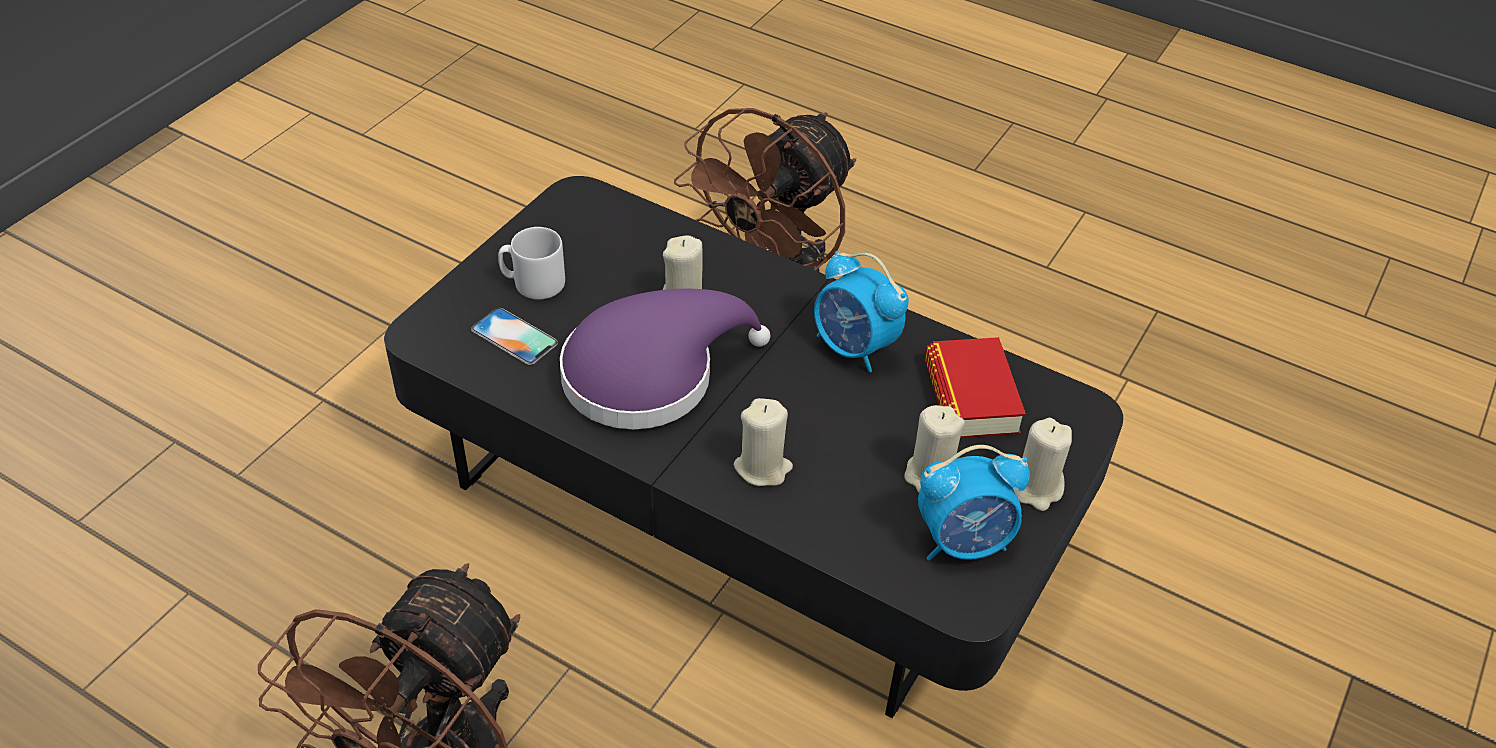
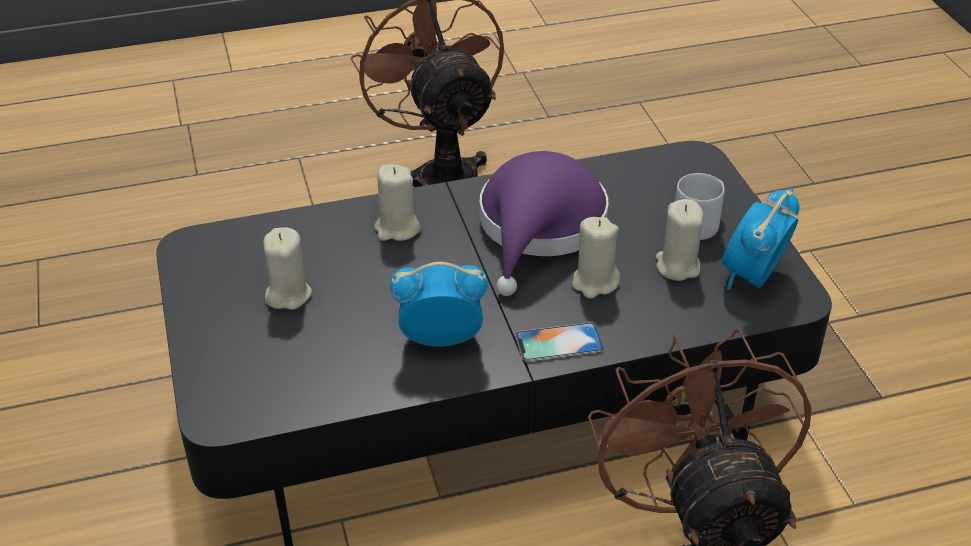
camera: 135 degrees right, 5 degrees down
phone [471,308,558,365] -> phone moved to [515,322,604,362]
alarm clock [918,445,1030,561] -> alarm clock moved to [722,188,799,290]
book [925,337,1026,438] -> none
beige candle [1013,418,1072,511] -> beige candle moved to [656,199,704,281]

